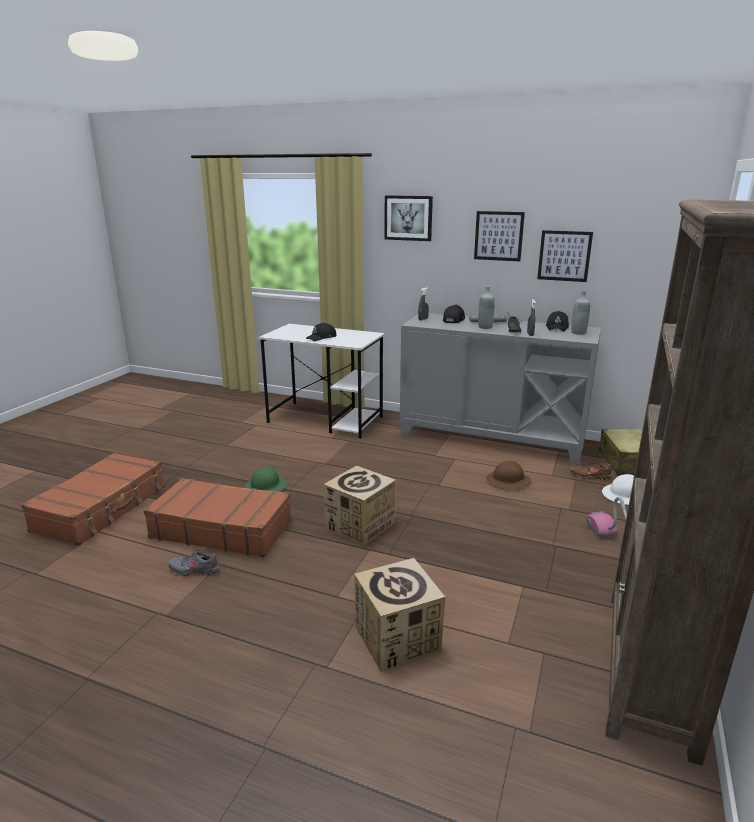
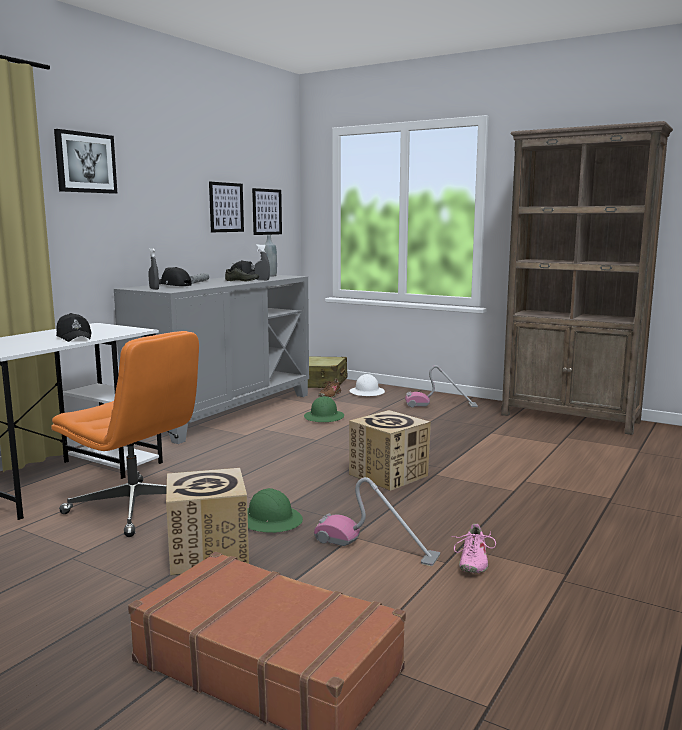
camera: 80 degrees left, 10 degrees down
brown suitcase [143,478,292,557] -> vacuum cleaner [314,477,440,566]
grey shoe [168,549,220,576] -> pink shoe [452,523,496,573]
cardboard box [354,558,445,672] -> cardboard box moved to [166,468,249,576]
picture [474,211,525,261] -> picture moved to [252,188,282,235]
grey bottle [478,286,495,329] -> none
brown hard hat [486,461,531,490] -> green hard hat [304,396,344,422]
none -> orange office chair [51,331,199,537]

